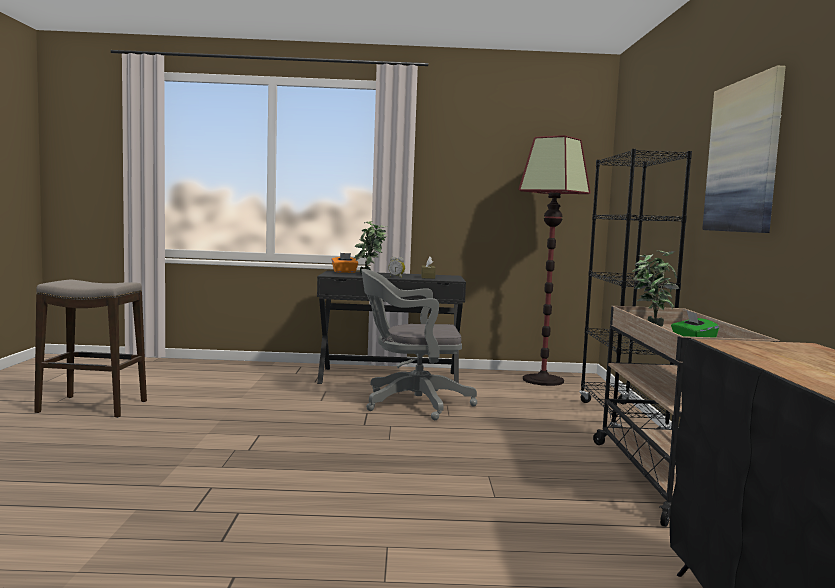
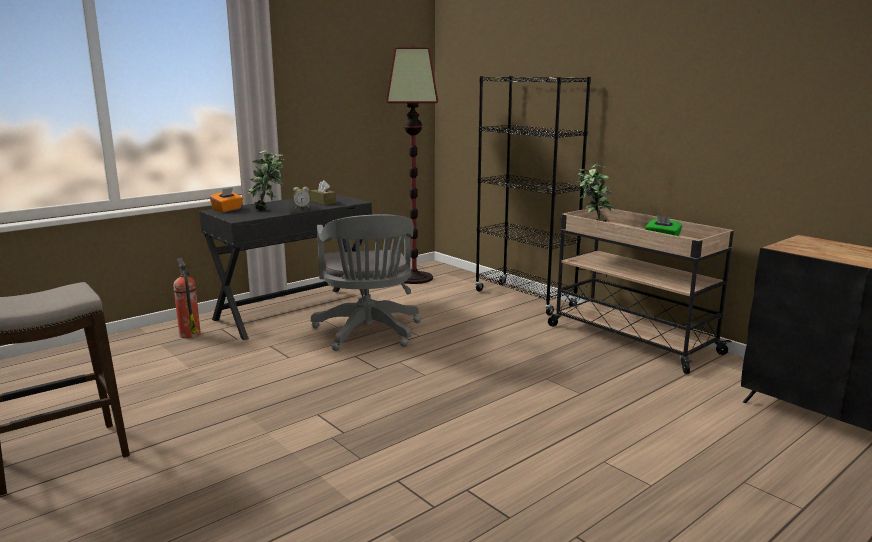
camera: 40 degrees left, 10 degrees up
grey office chair [361,269,477,420] -> grey office chair turned 60 degrees counterclockwise [311,214,421,351]
picture [702,66,786,233] -> none
none -> fire extinguisher [173,258,201,338]

